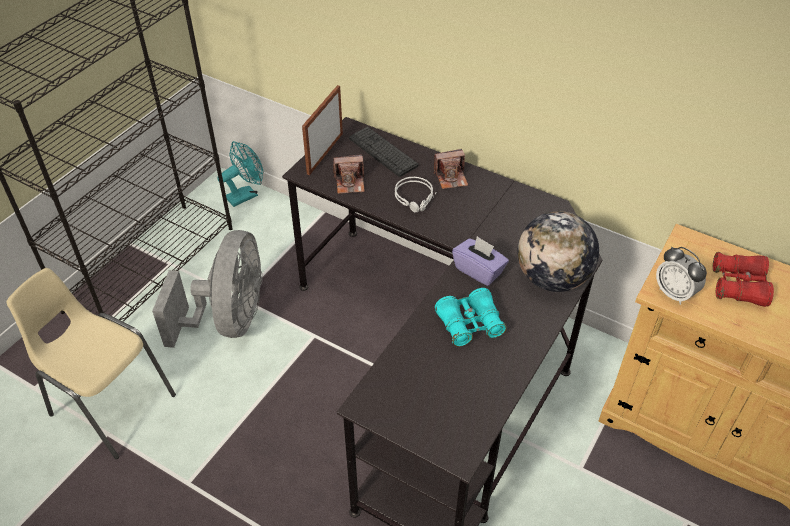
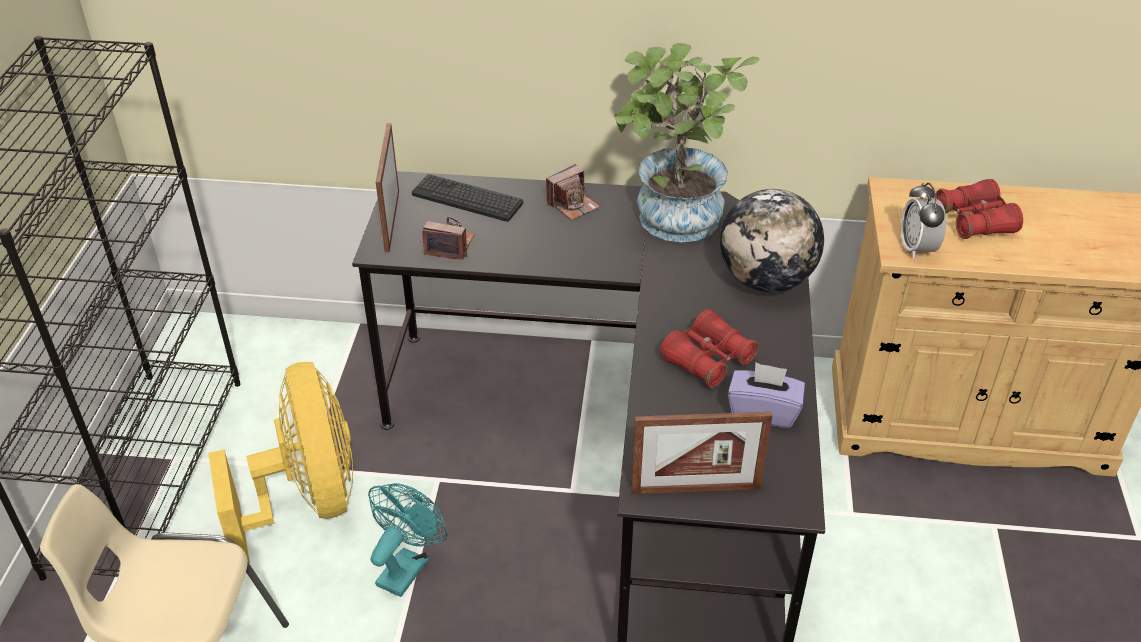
camera: 25 degrees left, 5 degrees down
grey fan [152,230,262,348] -> yellow fan [208,362,353,563]
turquoise fan [217,141,264,207] -> turquoise fan moved to [368,483,447,597]
camera [333,154,365,194] -> camera turned 135 degrees counterclockwise [422,217,474,260]
grey headphones [395,177,437,212] -> none
turquoise binoculars [435,288,507,347] -> red binoculars [660,309,759,388]
purple tissue box [452,236,509,286] -> purple tissue box moved to [728,362,805,428]
alarm clock [656,247,707,305] -> alarm clock turned 60 degrees clockwise [901,183,946,259]
none -> potted plant [614,43,759,242]
none -> picture frame [631,412,772,494]

